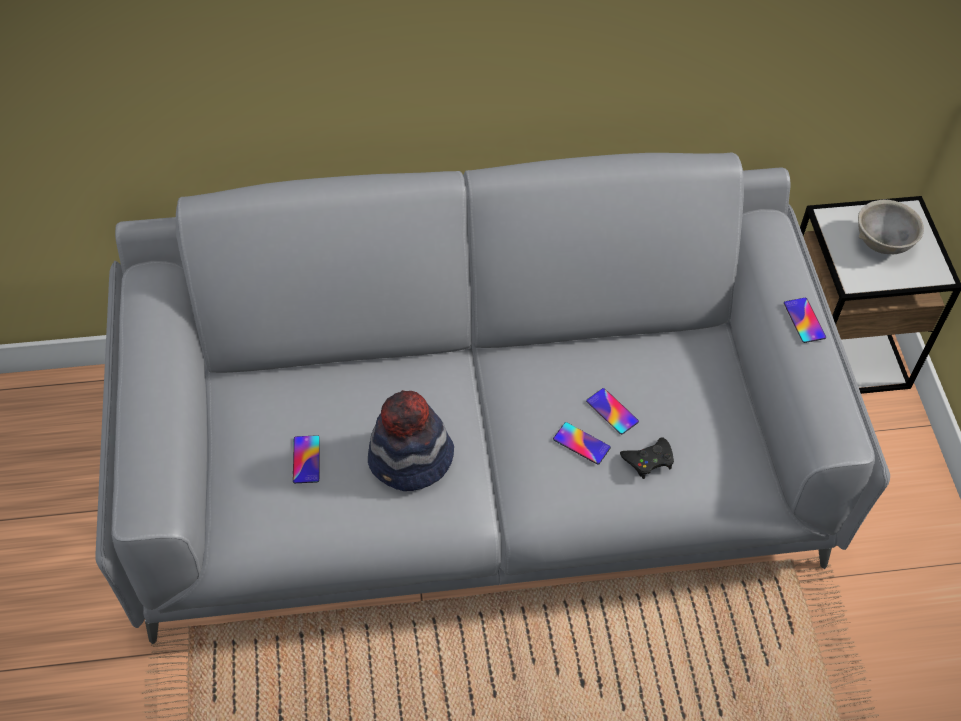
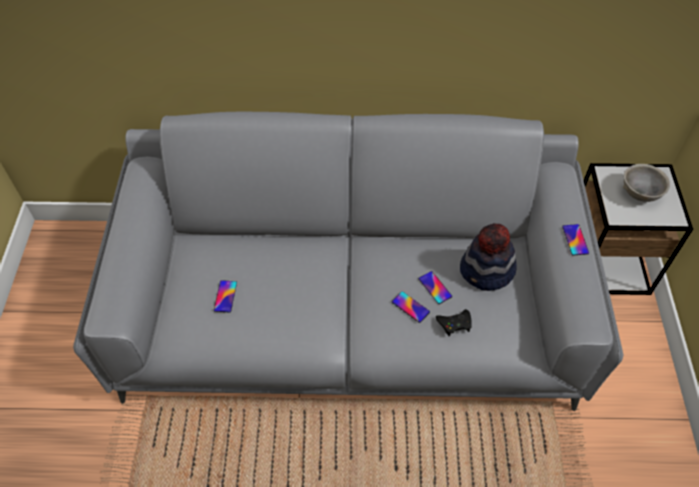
camera: 10 degrees right, 0 degrees up
hat [368,390,454,491] -> hat moved to [460,223,517,291]

